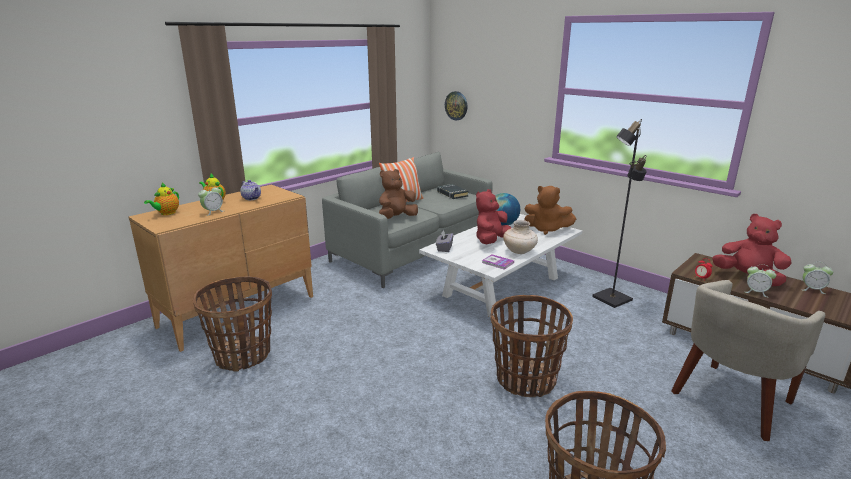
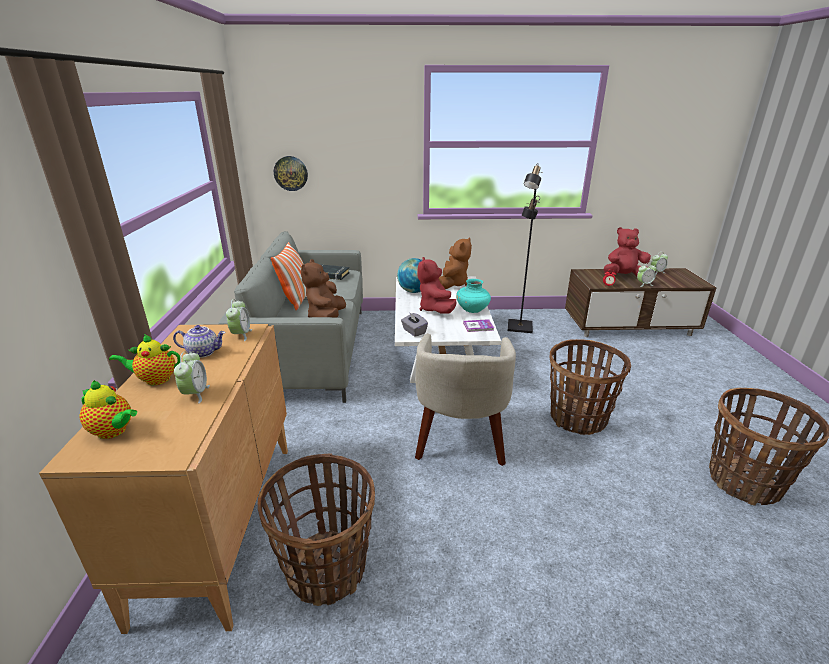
camera: 45 degrees left, 5 degrees up
teapot [144,183,179,215] -> teapot turned 45 degrees counterclockwise [80,380,137,439]
beige vase [503,220,538,254] -> turquoise vase [456,279,491,313]
brown plush toy [524,186,576,235] -> brown plush toy turned 45 degrees counterclockwise [439,237,472,289]
beige armchair [671,280,825,441] -> beige armchair moved to [415,333,516,466]
none -> alarm clock [226,299,252,341]

